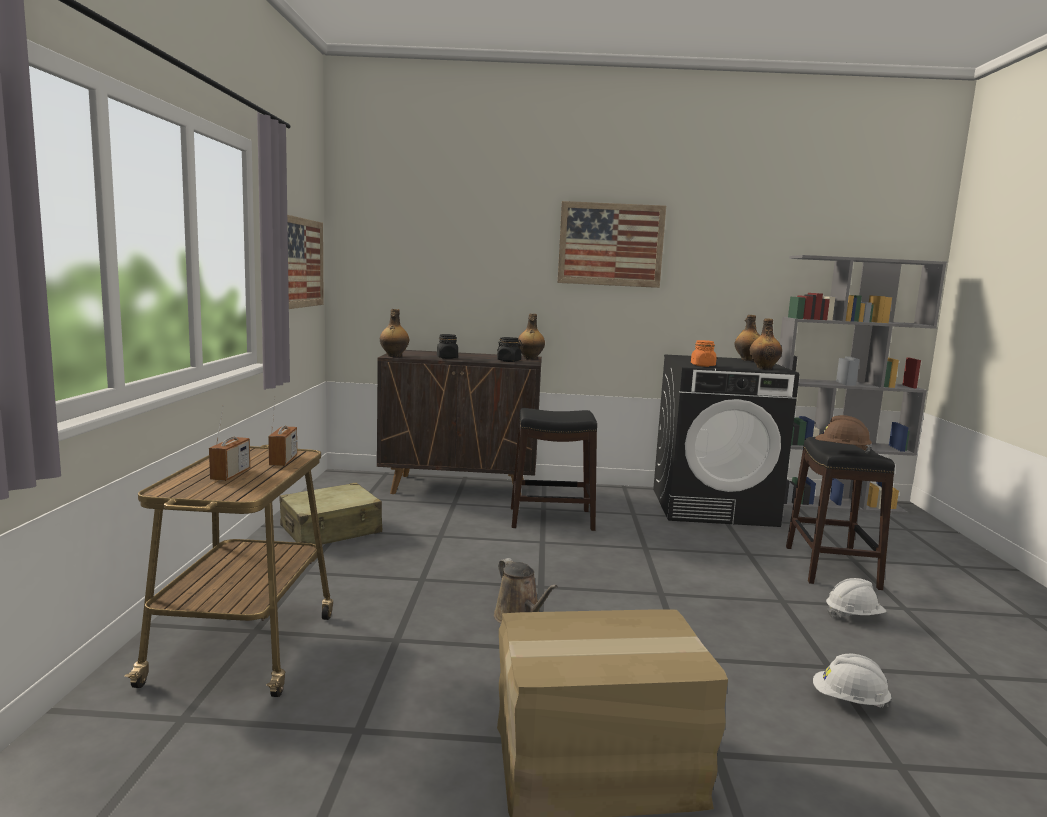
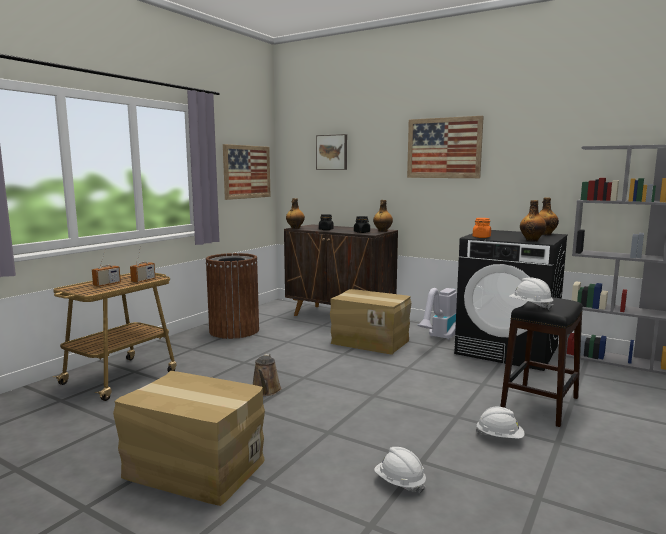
camera: 30 degrees right, 0 degrees up
beige suitcase [279,483,382,544] -> brown trash can [205,253,259,339]
black stool [511,408,597,531] -> cardboard box [330,289,411,355]
brown hard hat [815,415,872,453] -> white hard hat [509,277,553,310]
none -> picture [316,134,347,170]
none -> vacuum cleaner [417,288,457,340]

